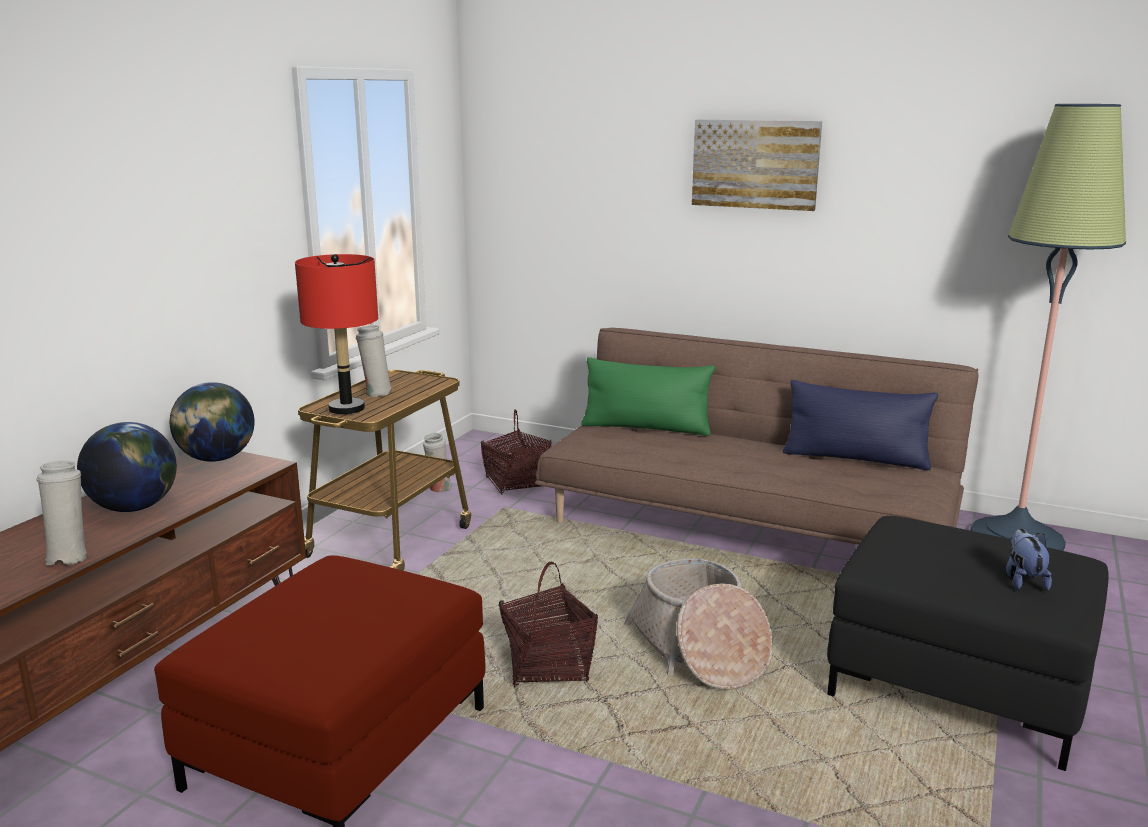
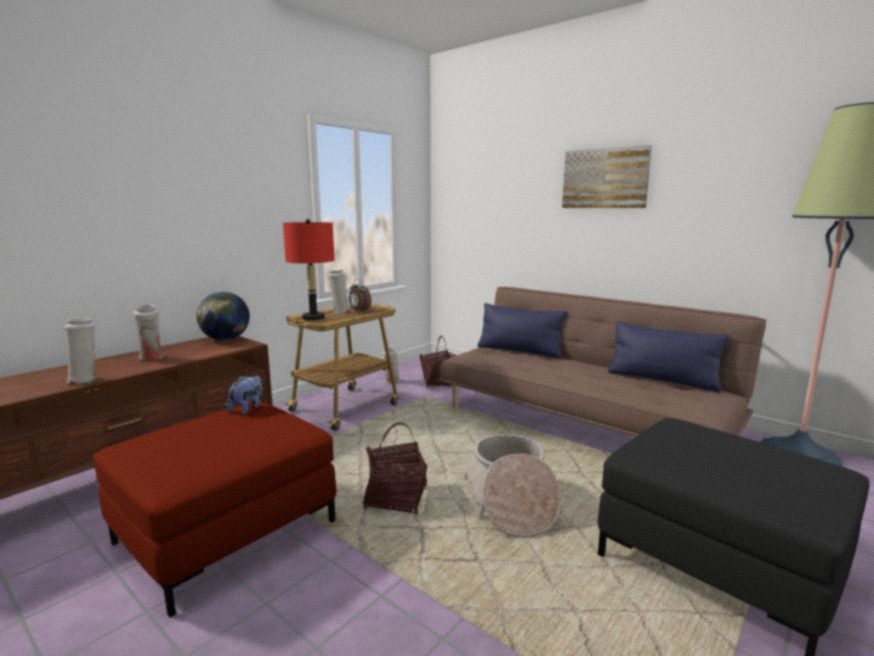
camera: 15 degrees right, 5 degrees down
globe [77,422,177,512] -> white vase [133,304,164,361]
green pillow [581,357,715,436] -> blue pillow [477,303,567,359]
plush toy [1006,529,1052,591] -> plush toy moved to [227,375,263,414]
none -> alarm clock [349,279,372,312]

